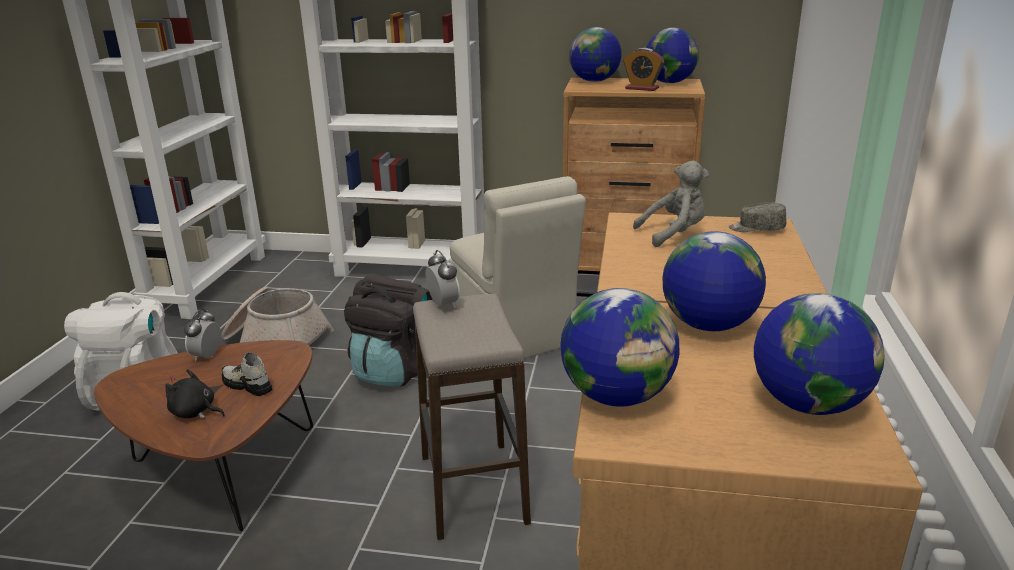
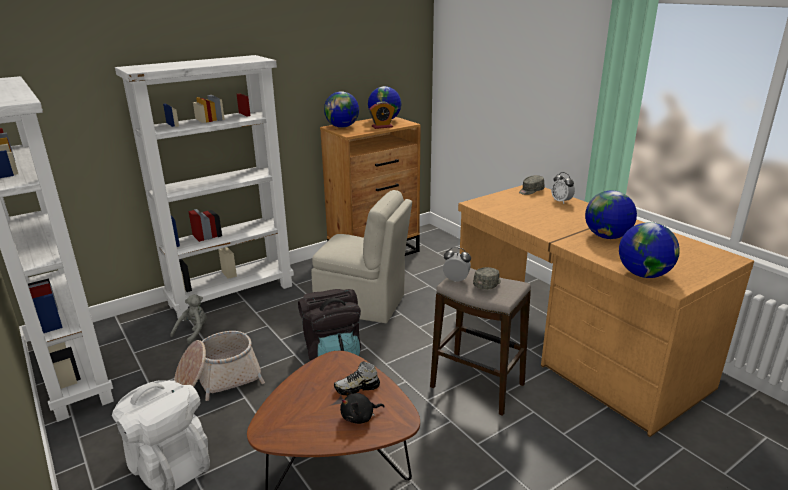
camera: 45 degrees left, 0 degrees up
alarm clock [184,309,221,361] -> alarm clock moved to [551,172,575,204]
grey plush toy [633,161,709,247] -> grey plush toy moved to [170,294,207,344]
globe [754,293,885,415] -> none
none -> grey cap [473,267,501,289]

